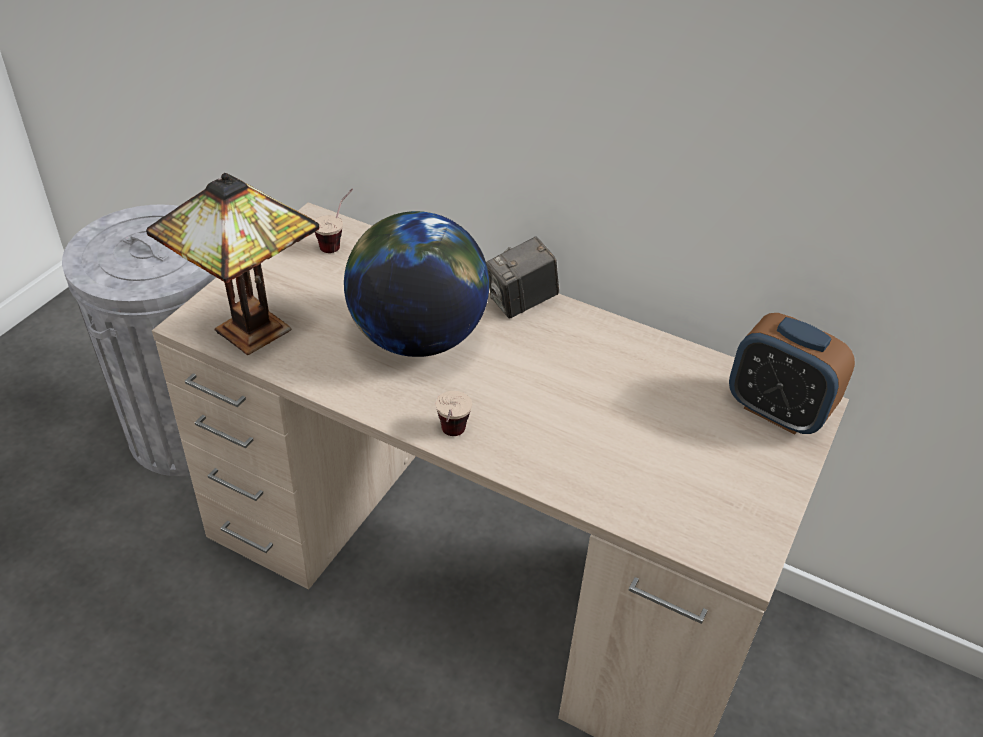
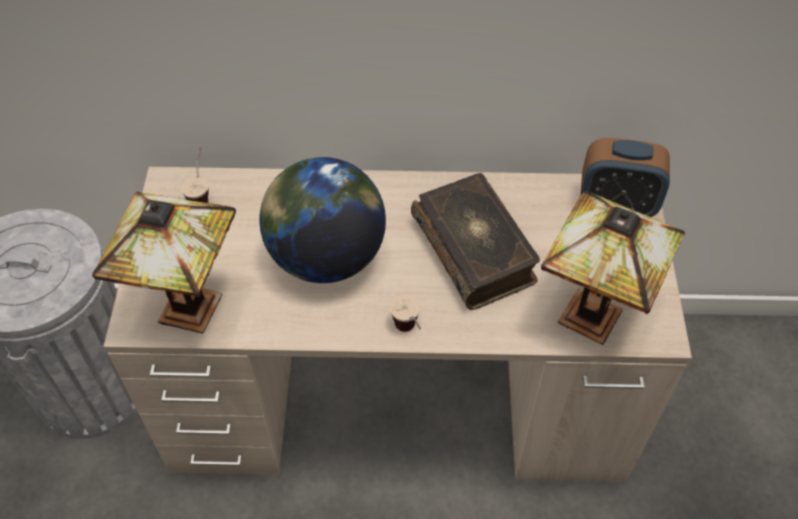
camera: 25 degrees left, 10 degrees up
camera [486,237,559,318] -> none
none -> book [411,173,540,310]
none -> table lamp [541,191,685,345]

